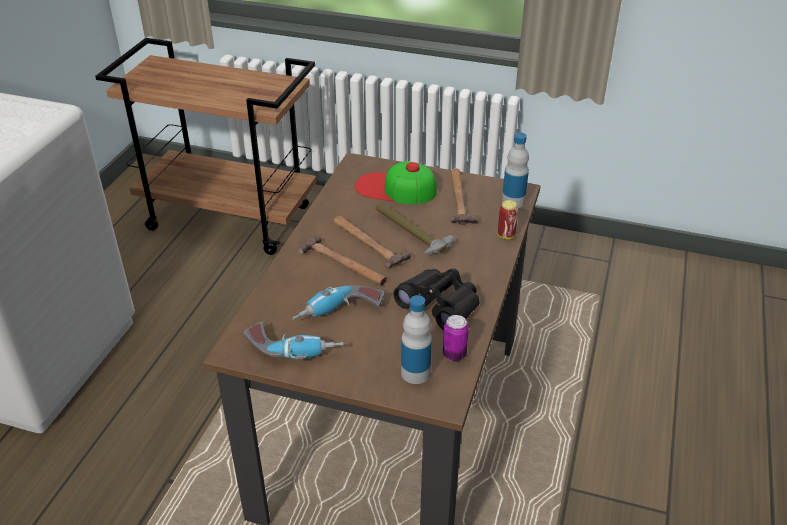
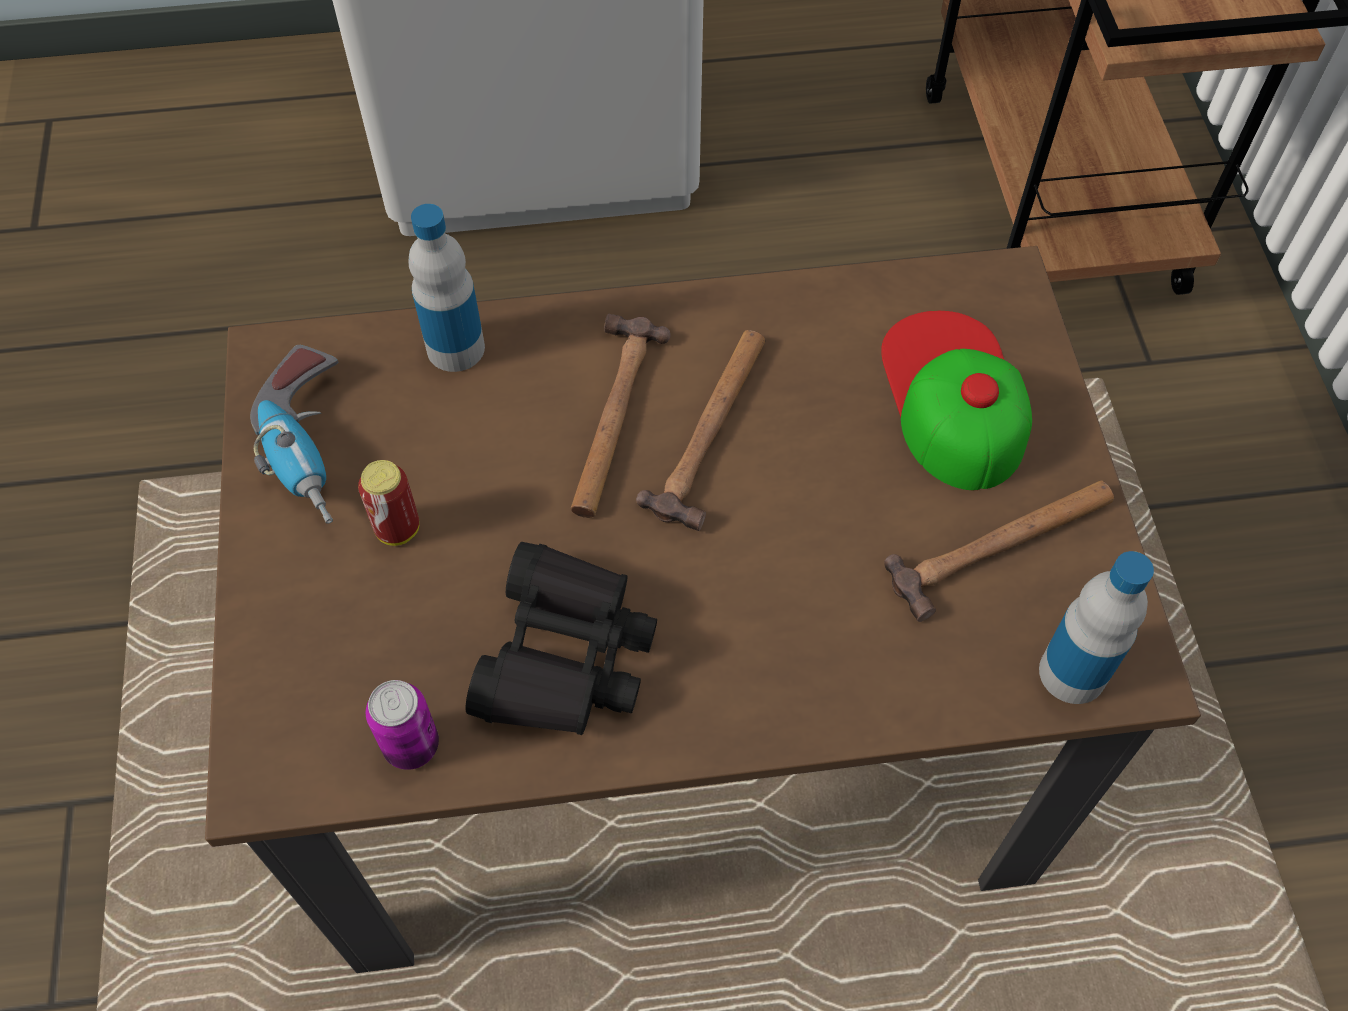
camera: 65 degrees right, 20 degrees up
power drill [292,285,385,320] -> none
hammer [376,203,455,255] -> none
bottle [401,295,432,384] -> bottle moved to [409,204,485,372]
can [498,200,518,240] -> can moved to [358,460,419,546]

